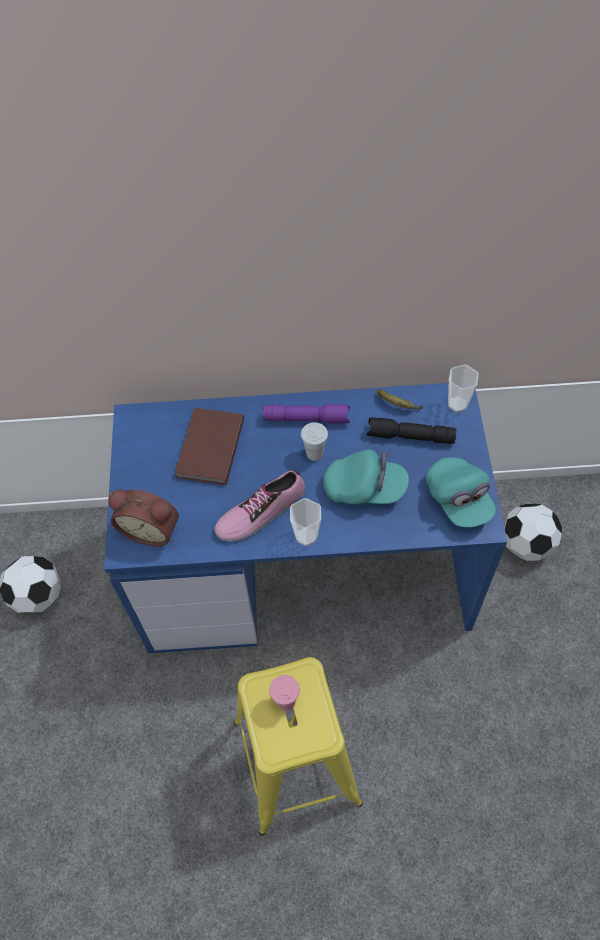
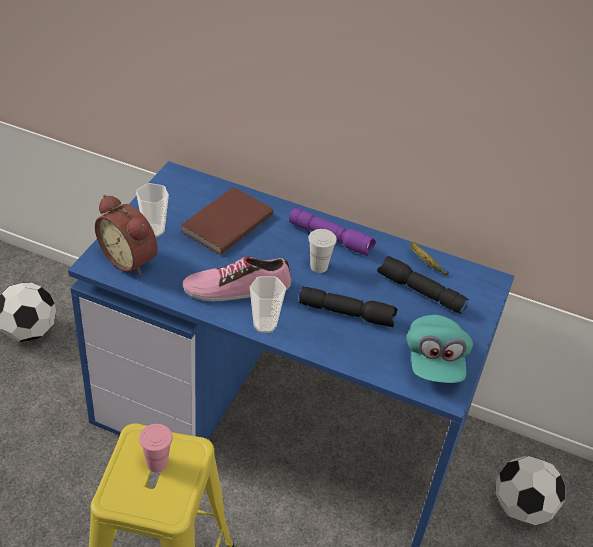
camera: 20 degrees right, 15 degrees down
turquoise cap [323,449,409,504] -> black flashlight [298,286,397,327]
cup [448,364,479,412] -> cup moved to [136,183,169,237]

